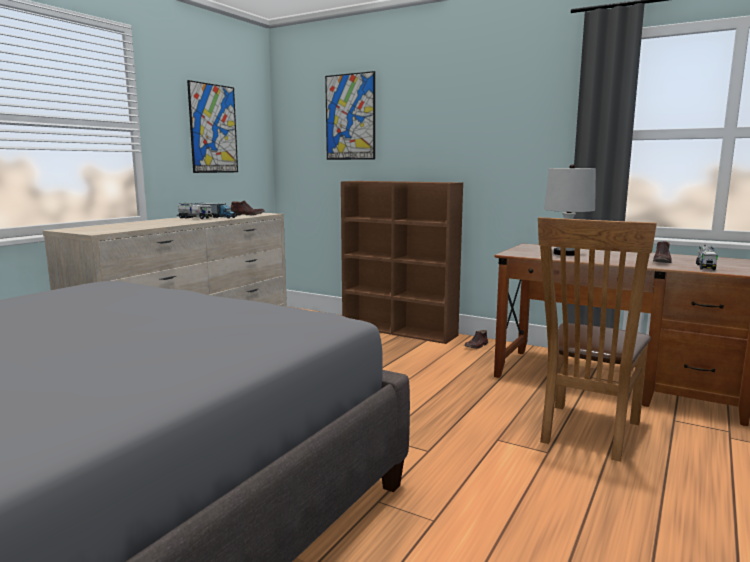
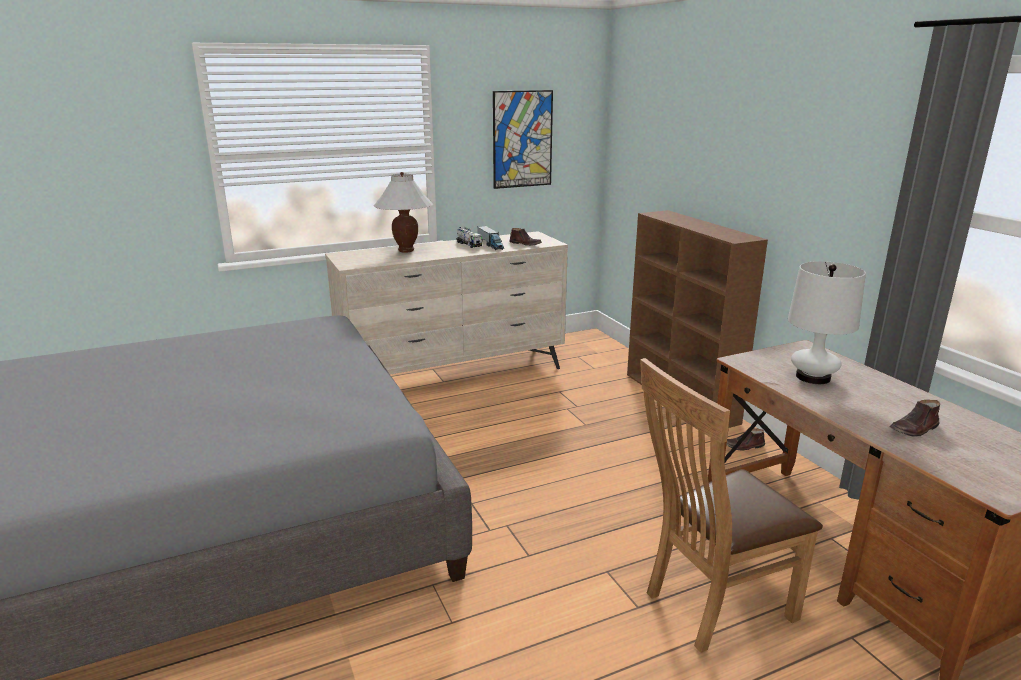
camera: 35 degrees right, 10 degrees up
picture [325,71,375,160] -> none
toy truck [696,245,718,270] -> none
none -> white table lamp [374,172,433,253]

